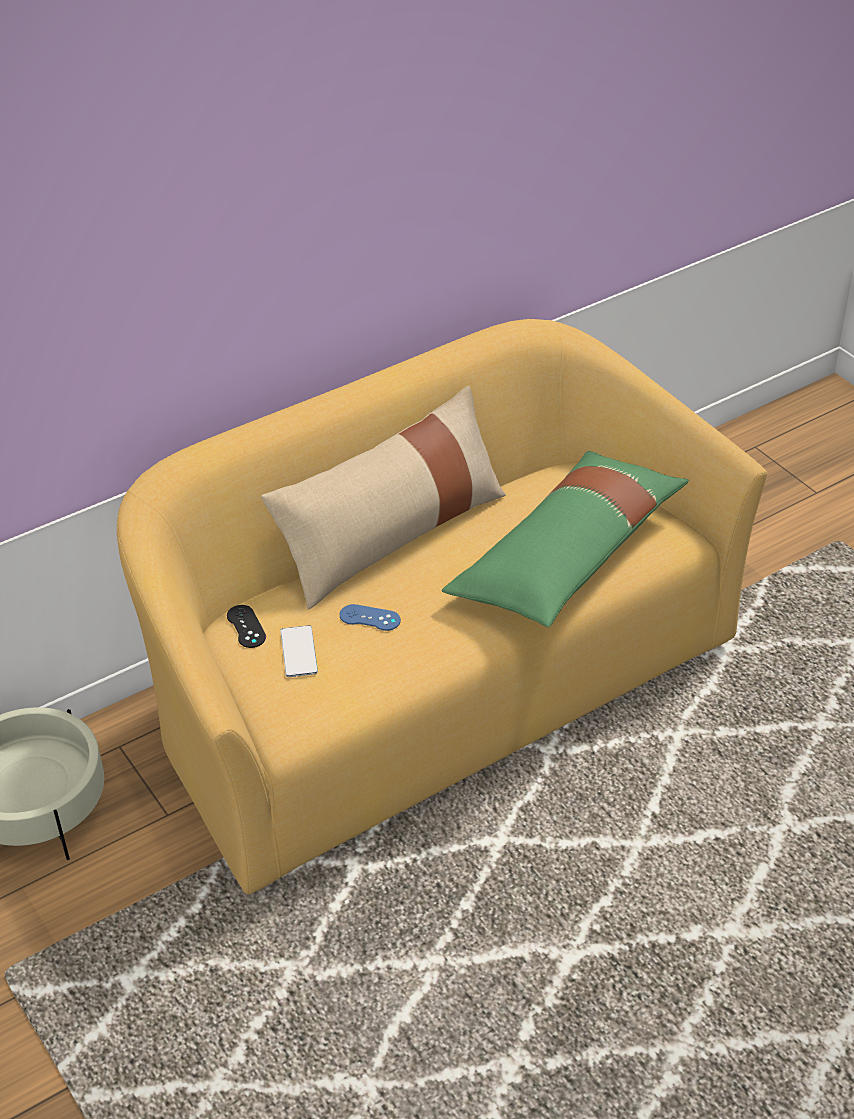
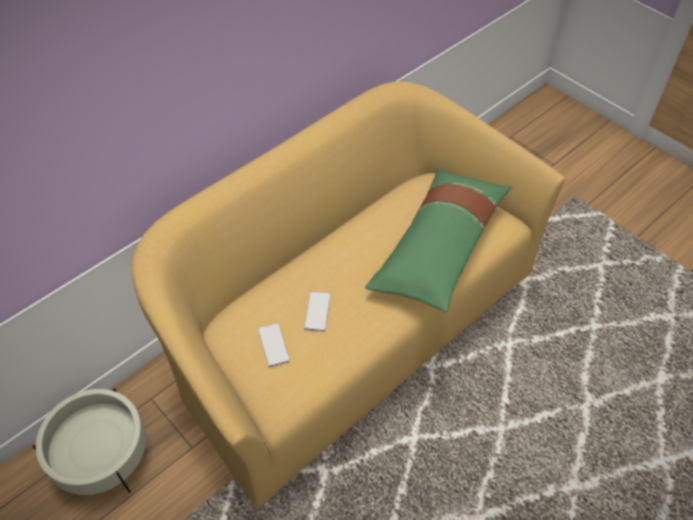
camera: 10 degrees left, 10 degrees up
black game controller [227,605,266,648] -> none
beige pillow [261,386,506,610] -> none
blue game controller [340,604,401,631] -> phone [304,291,331,331]

